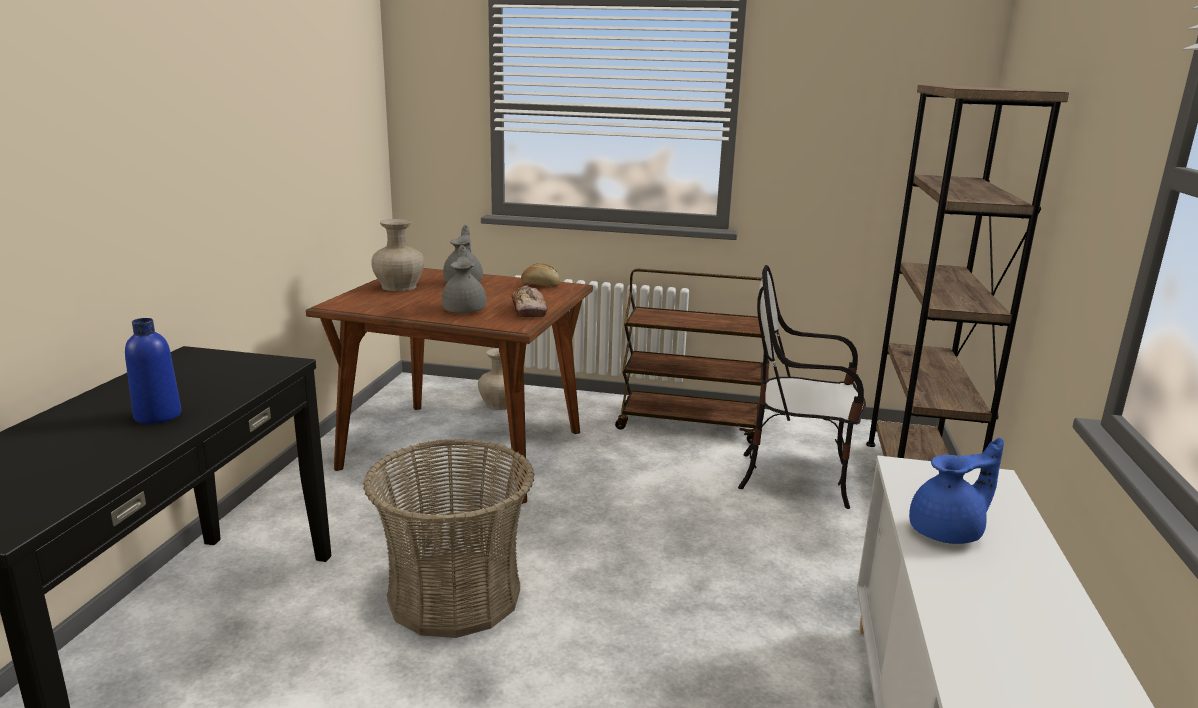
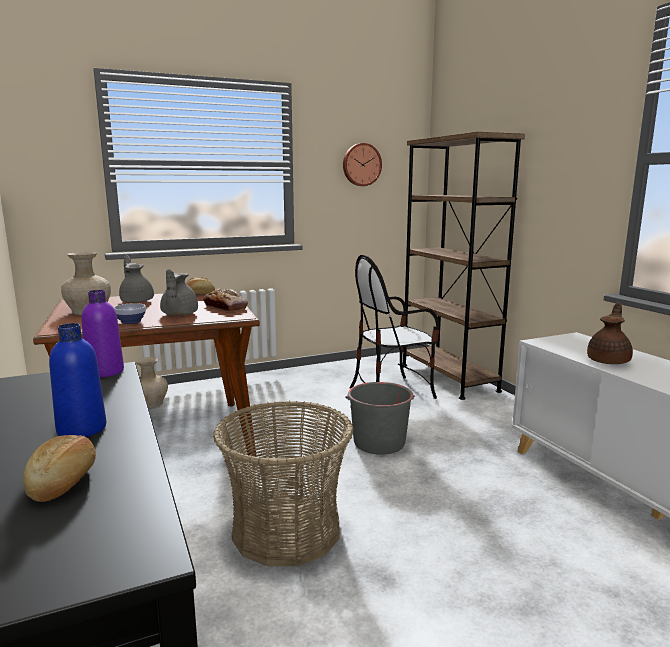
camera: 35 degrees left, 5 degrees down
grey teapot [442,245,486,314] -> grey teapot turned 135 degrees counterclockwise [160,269,198,316]
brown cart [615,269,766,444] -> none
blue teapot [909,437,1004,544] -> brown teapot [587,302,633,364]
none -> bread [23,435,96,502]
none -> purple bottle [82,290,124,377]
none -> bowl [114,303,146,324]
none -> wall clock [343,143,382,186]
none -> grey bucket [345,382,415,455]

